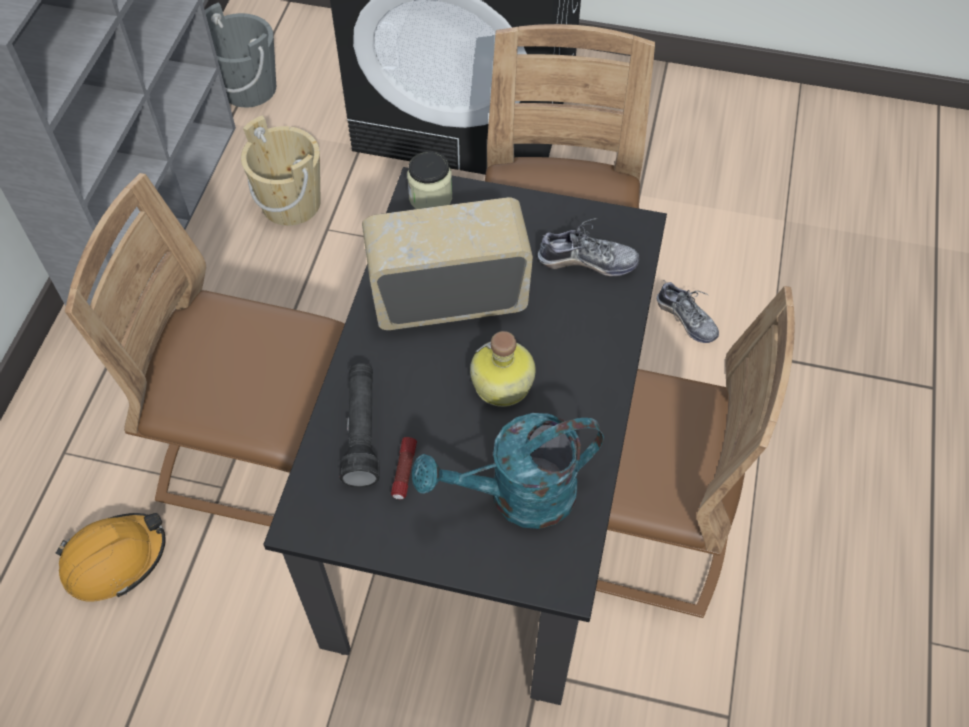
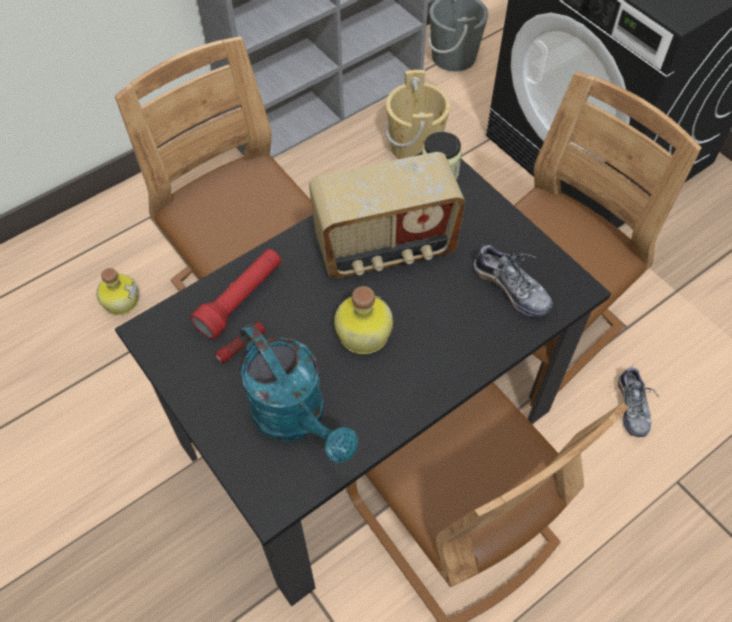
camera: 40 degrees right, 0 degrees up
orange hard hat [55,513,165,602] -> bottle [96,268,139,315]
black flashlight [340,363,379,487] -> red flashlight [190,249,281,339]
radio [362,197,533,330] -> radio turned 135 degrees clockwise [309,152,465,279]
turquoise watering can [412,413,604,529] -> turquoise watering can turned 150 degrees counterclockwise [240,323,358,463]

